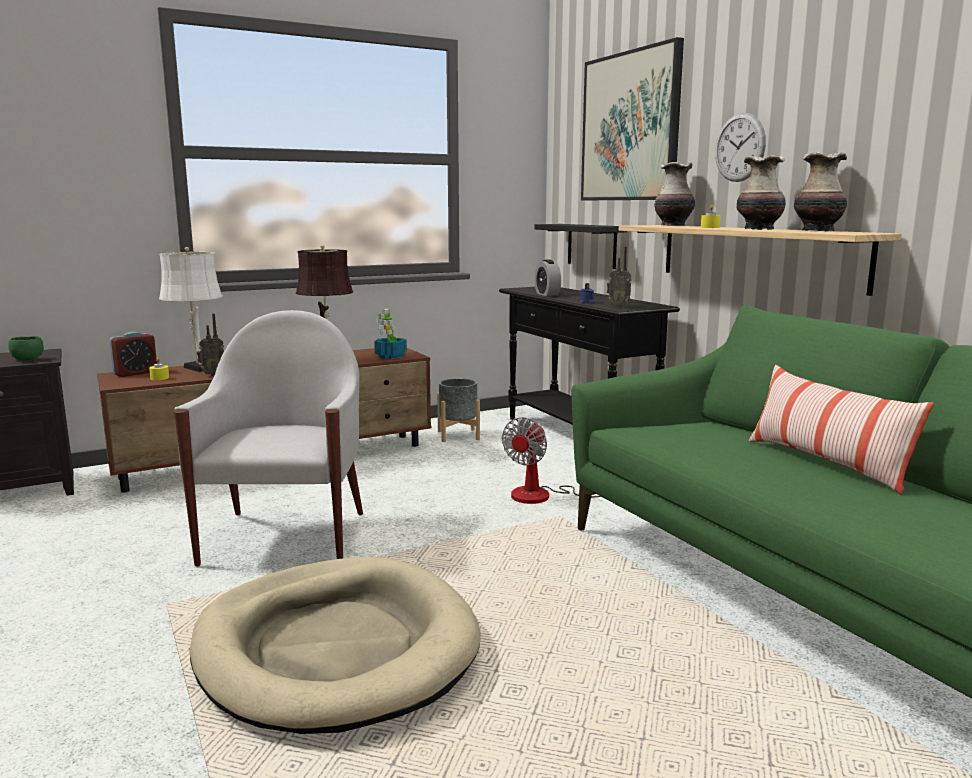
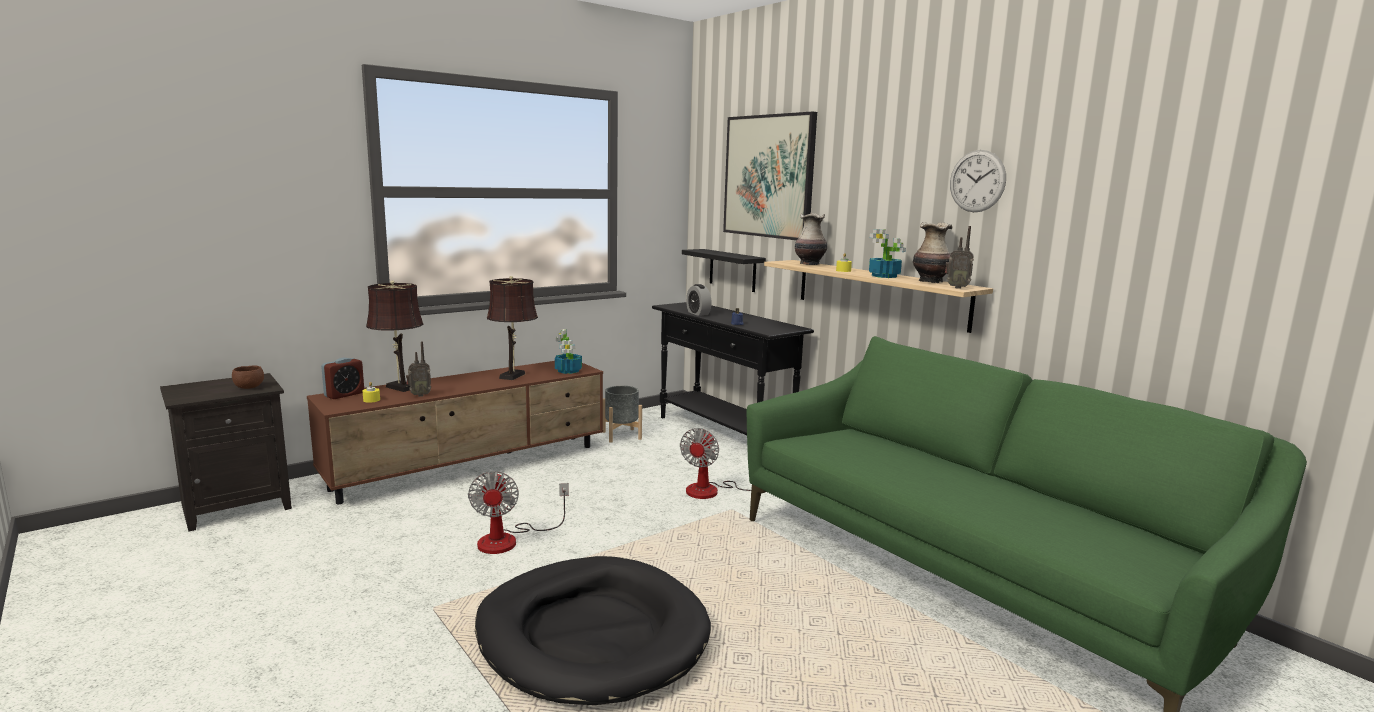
camera: 10 degrees left, 0 degrees up
green bowl [8,336,44,360] -> brown bowl [232,365,264,389]
white table lamp [159,247,223,372] -> brown table lamp [366,280,424,392]
white armchair [174,310,363,567] -> fan [468,471,569,554]
beige dog bed [190,556,481,734] -> black dog bed [475,556,711,705]
radio [607,247,632,308] -> radio moved to [945,226,974,289]
wall clock [715,113,766,182] -> wall clock moved to [950,150,1006,212]
vase [737,155,786,230] -> potted plant [869,229,906,278]
pillow [749,365,934,494] -> none

